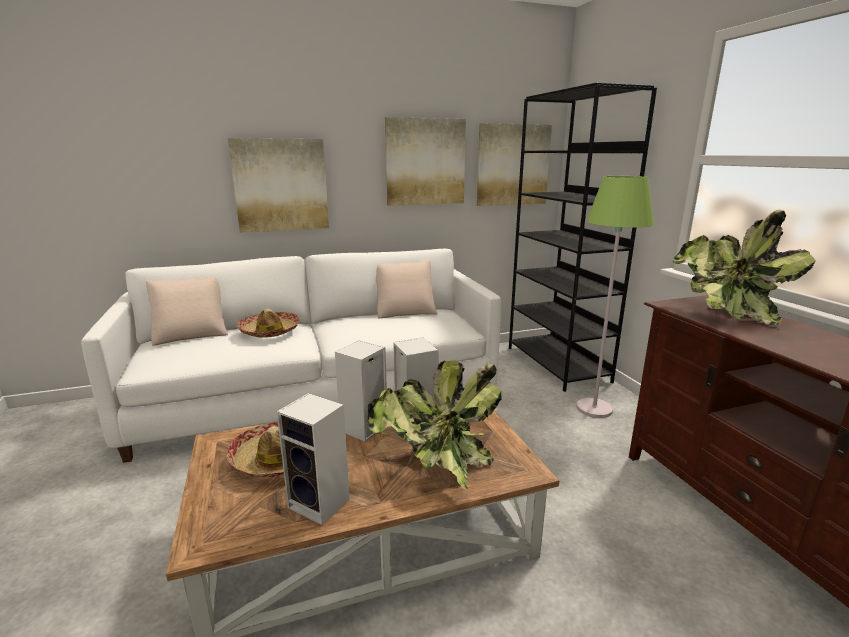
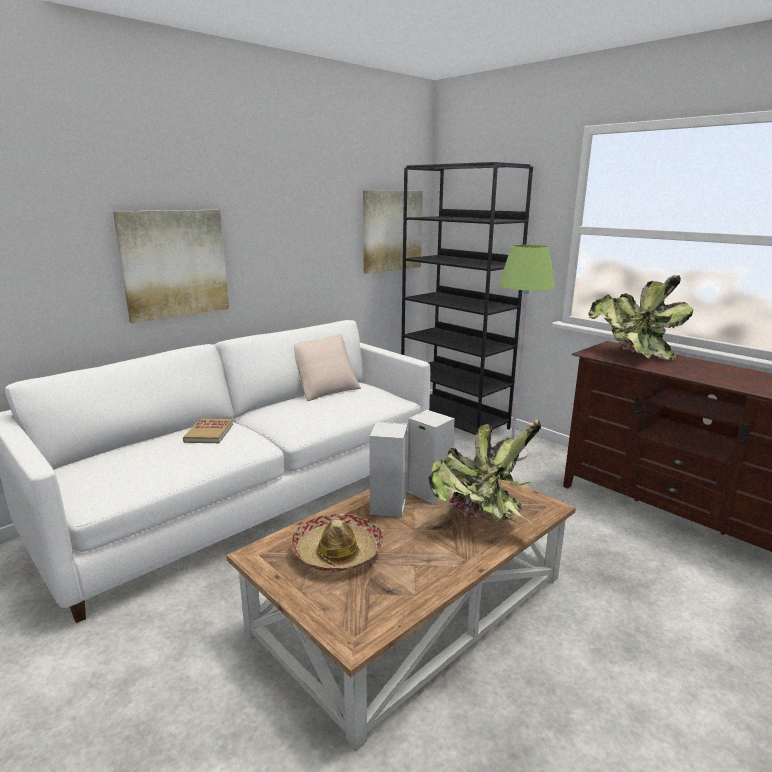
camera: 25 degrees left, 0 degrees up
beige pillow [146,277,228,346] -> none
hat [236,309,300,338] -> book [183,419,233,443]
speaker [277,393,350,525] -> none
picture [385,117,466,206] -> none

